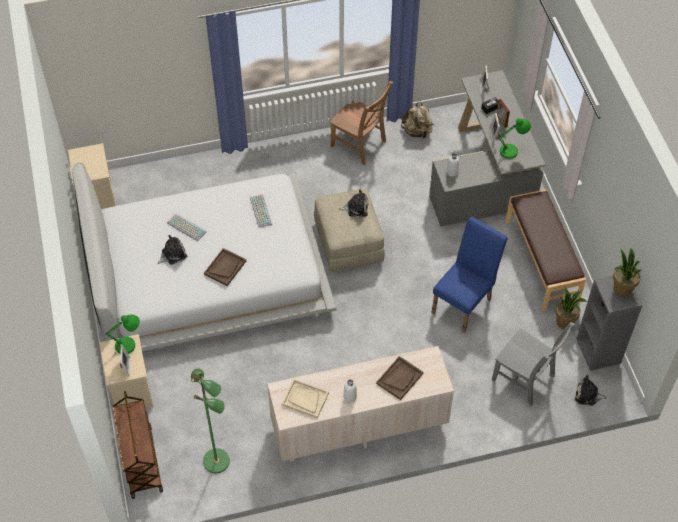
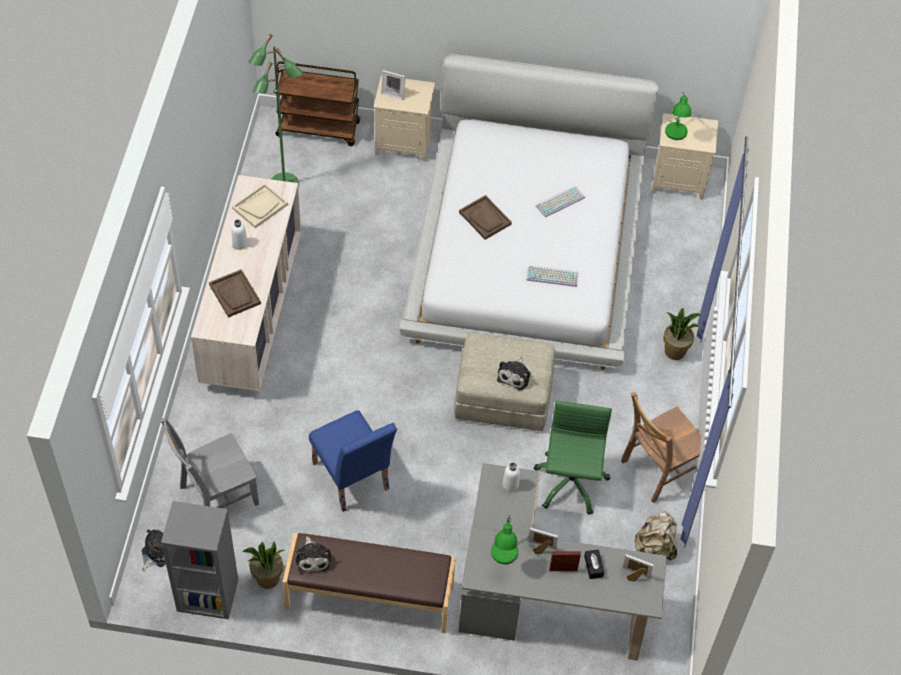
camera: 110 degrees right, 0 degrees up
green table lamp [106,314,140,354] -> green table lamp moved to [665,94,691,140]
plush toy [158,235,187,265] -> plush toy moved to [296,536,331,574]
potted plant [613,248,641,297] -> potted plant moved to [663,308,702,360]
none -> green office chair [534,401,612,515]

